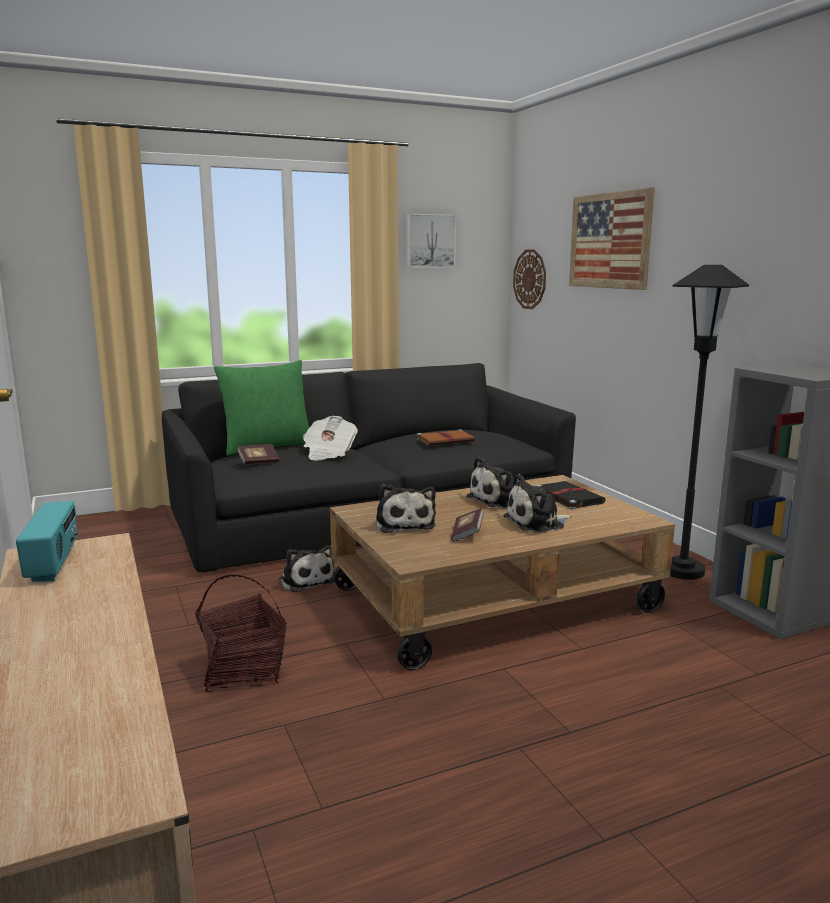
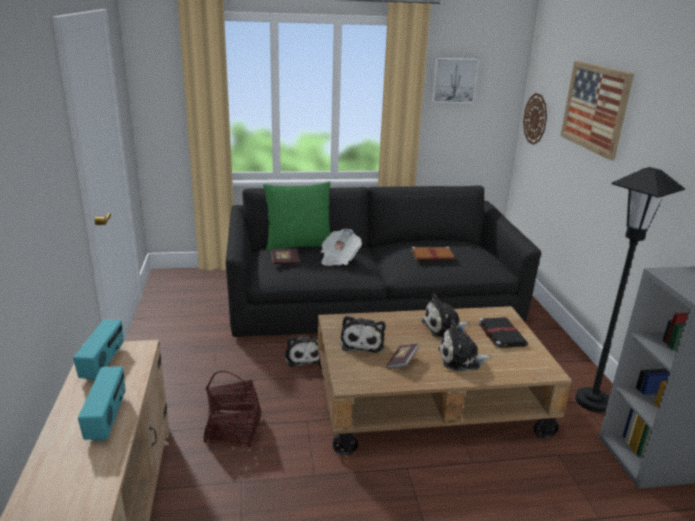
camera: 15 degrees right, 10 degrees up
none -> radio [78,366,126,441]

